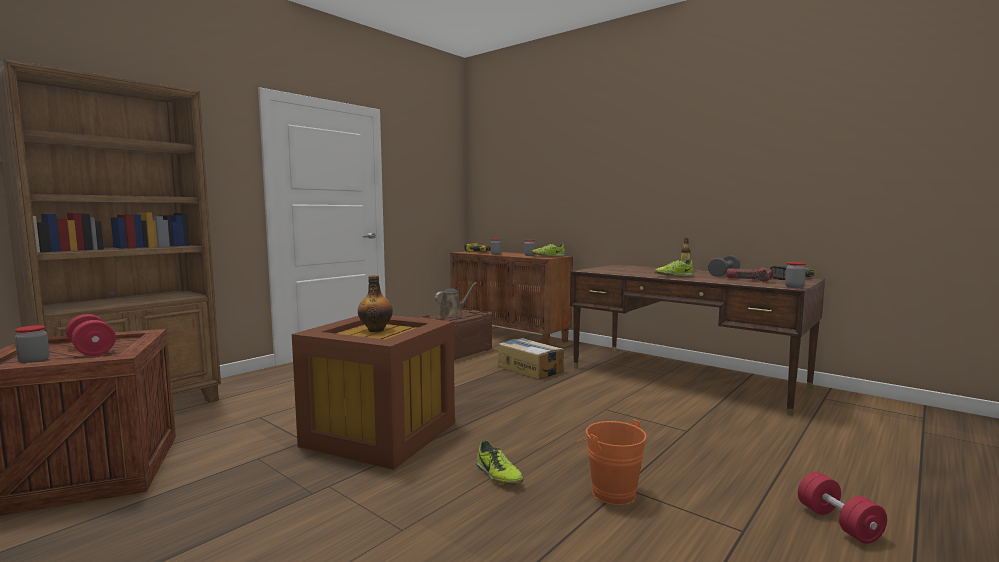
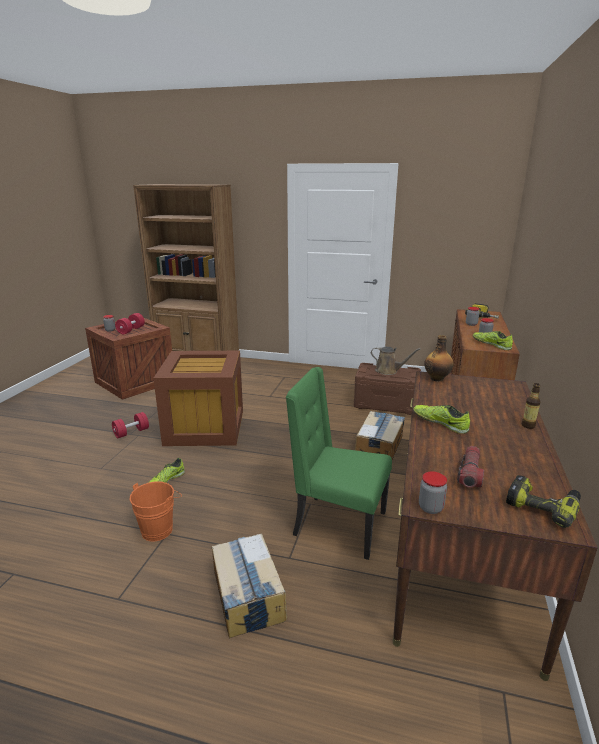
camera: 65 degrees right, 15 degrees up
bottle [358,275,393,332] -> bottle moved to [424,335,454,382]
grey dumbbell [708,255,740,277] -> none
red dumbbell [798,472,887,544] -> red dumbbell moved to [112,412,149,438]
none -> cardboard box [212,534,287,638]
none -> green chair [286,367,392,560]

